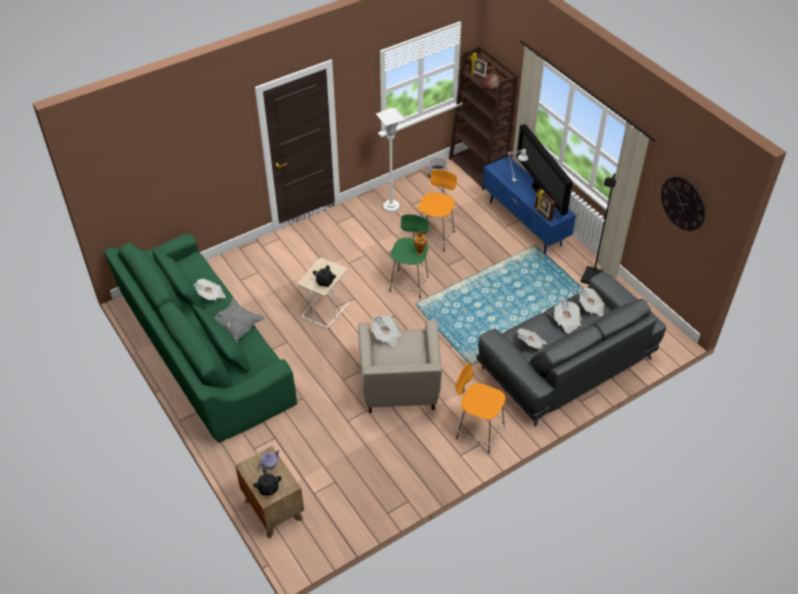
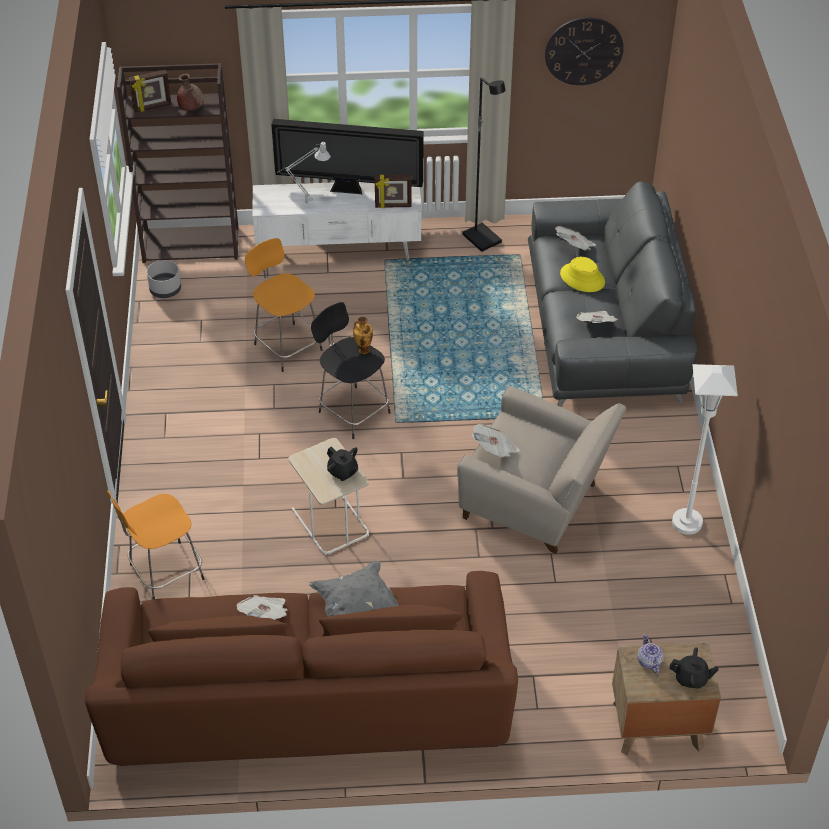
camera: 60 degrees left, 0 degrees up
green sofa [104,234,297,442] -> brown sofa [85,571,518,766]
white floor lamp [376,107,406,213] -> white floor lamp moved to [672,364,738,535]
green stool [389,214,429,299] -> black stool [311,302,391,439]
orange stool [455,363,506,453] -> orange stool moved to [107,491,204,599]
blue tv stand [483,156,577,254] -> white tv stand [252,182,422,260]
newspaper [554,299,581,333] -> yellow hat [560,257,605,292]

